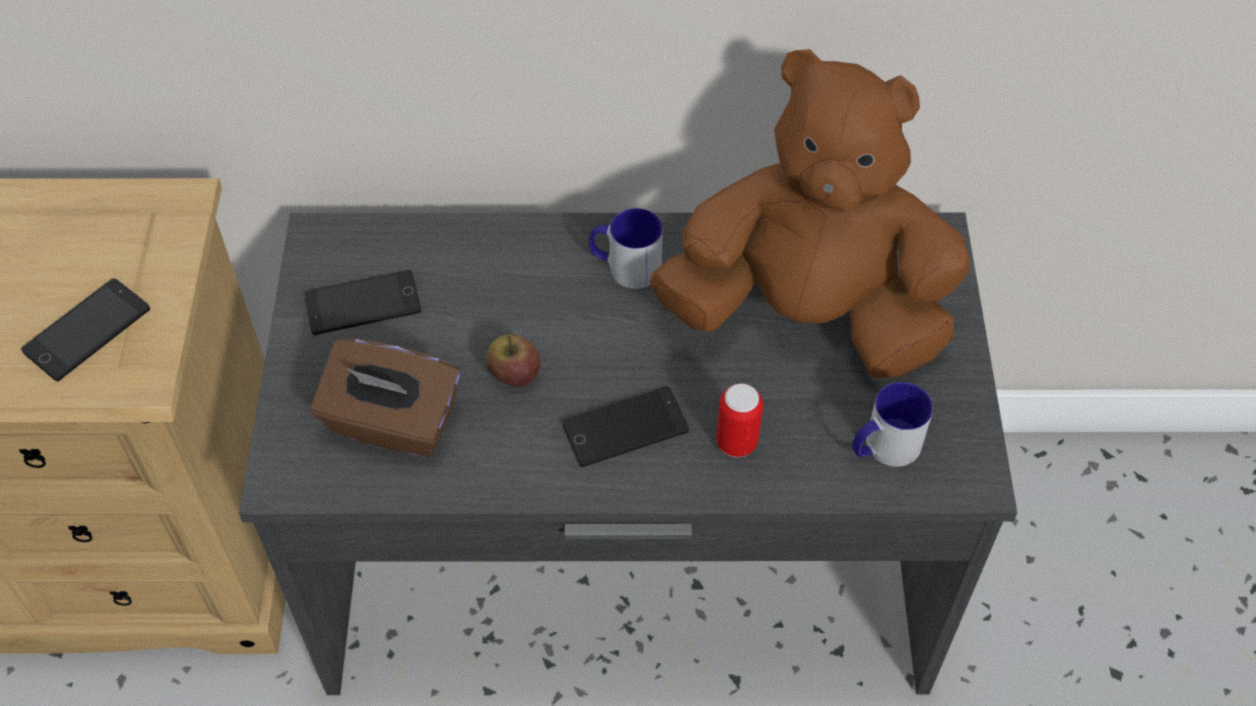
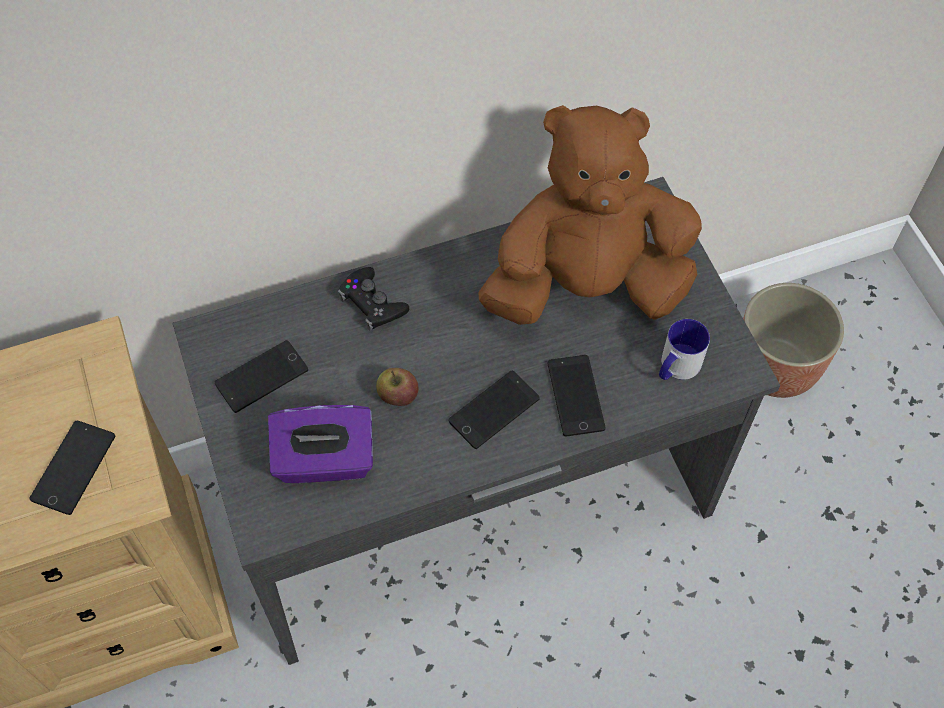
camera: 20 degrees left, 5 degrees up
brown tissue box [311,339,461,457] -> purple tissue box [268,405,373,483]
mug [589,208,663,289] -> none
can [716,383,763,458] -> phone [547,355,606,436]
none -> black game controller [338,267,409,331]
none -> planter [743,283,844,398]

